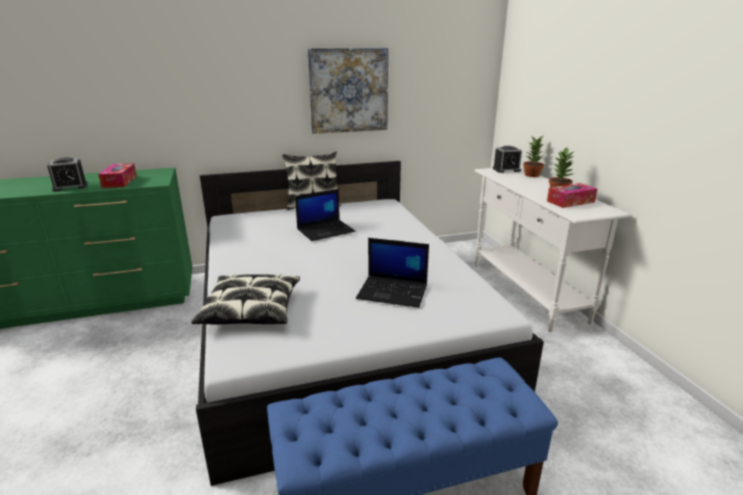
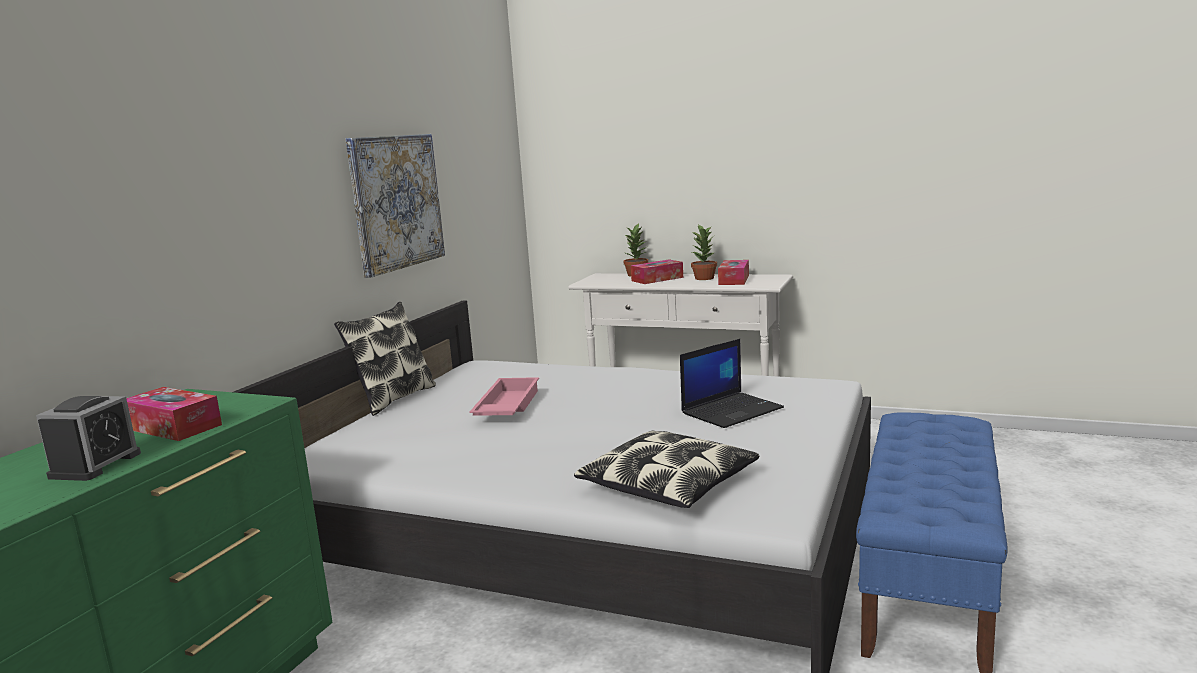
camera: 50 degrees left, 10 degrees down
laptop [295,189,355,241] -> pink tray [469,377,539,416]
alarm clock [493,146,522,173] -> none
none -> tissue box [631,259,683,284]

